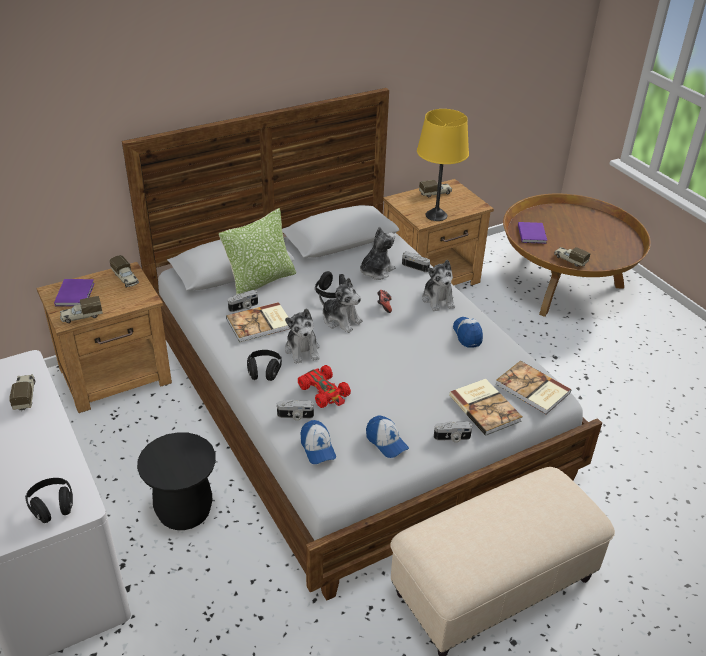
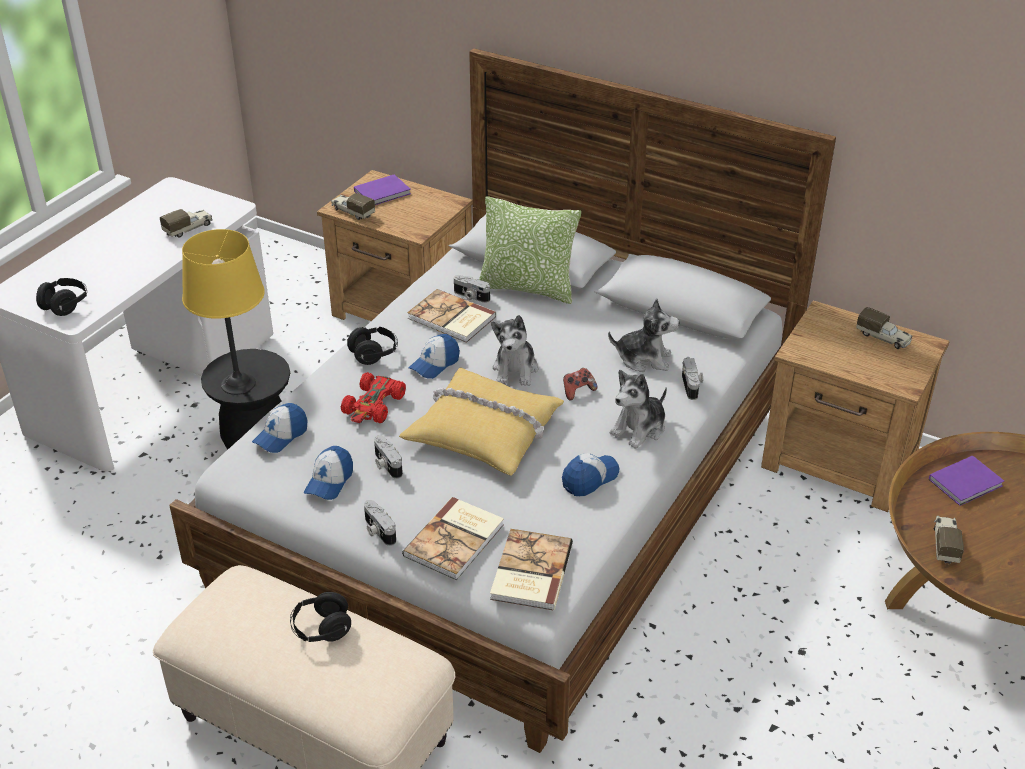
camera: 60 degrees right, 0 degrees up
toy truck [109,255,139,287] -> none
camera [277,400,314,421] -> camera moved to [374,435,403,479]
plush toy [285,308,320,364] -> cap [409,334,460,379]
black headphones [315,271,346,298] -> black headphones moved to [290,592,351,642]
yellow table lamp [417,109,469,221] -> yellow table lamp moved to [182,229,265,395]
none -> yellow pillow [399,367,564,476]

